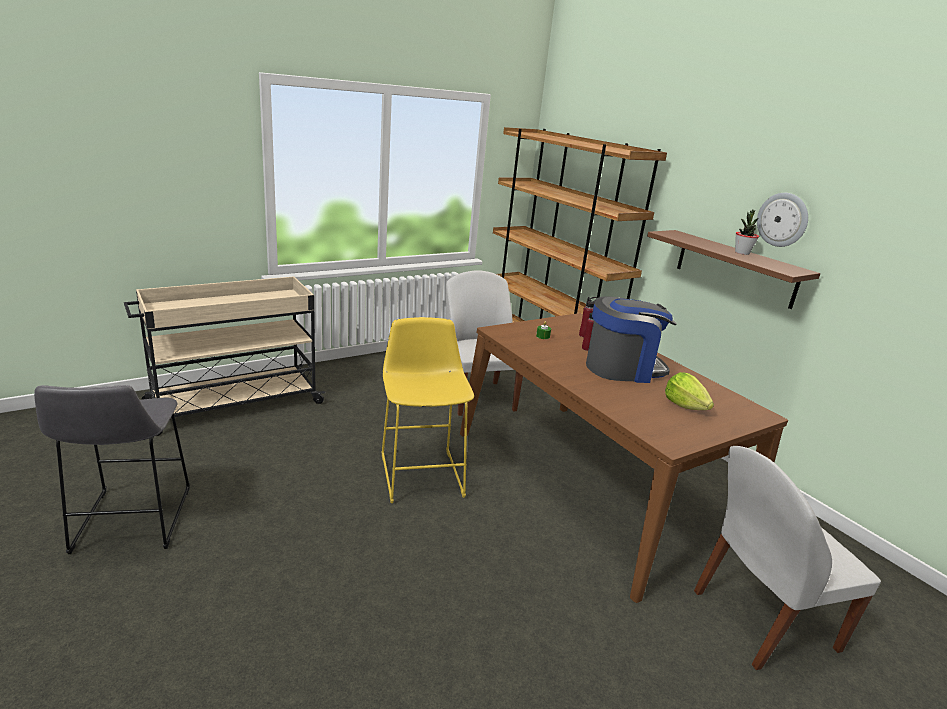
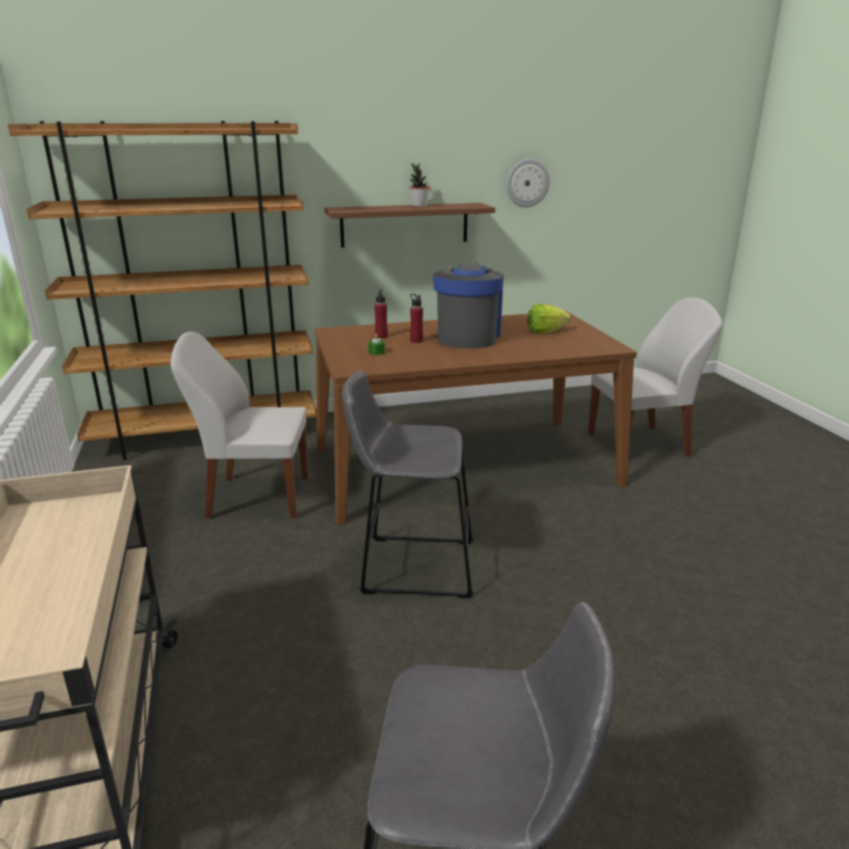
camera: 70 degrees left, 0 degrees up
yellow stool [382,317,474,503] -> grey stool [342,370,474,598]
white chair [694,446,881,670] -> white chair turned 105 degrees counterclockwise [588,298,722,457]
wall clock [757,193,808,247] -> wall clock moved to [506,158,550,207]

